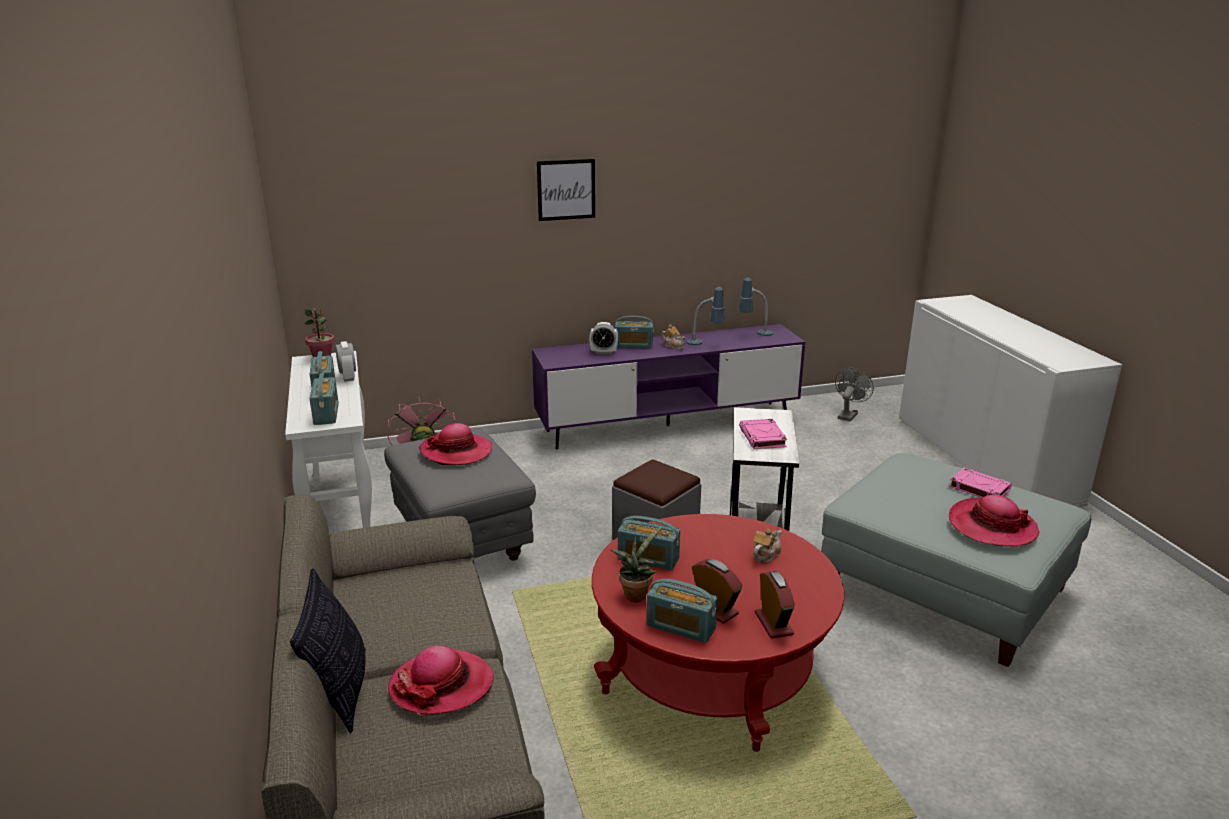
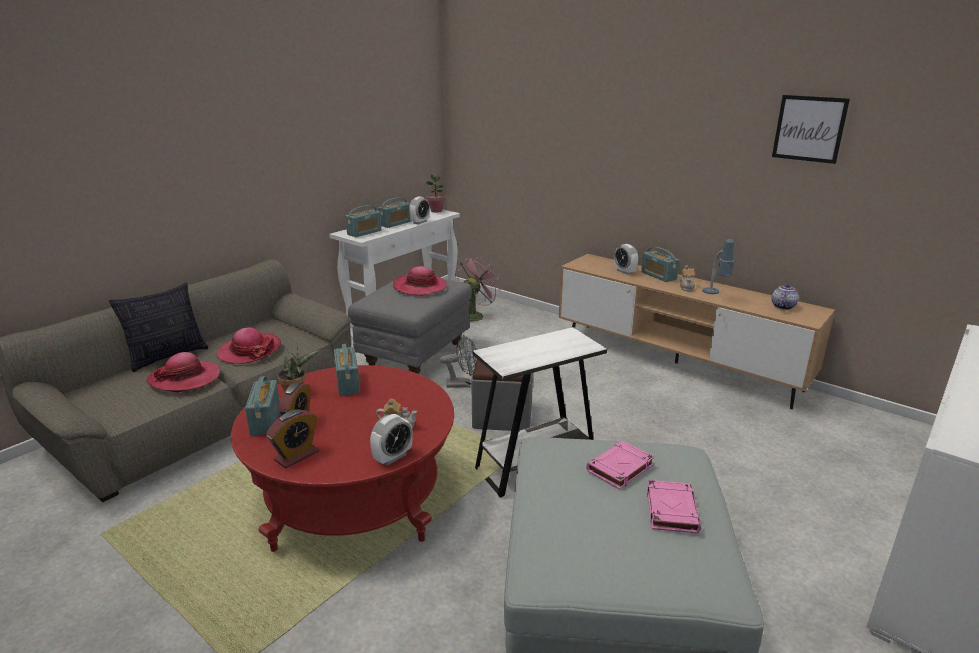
camera: 55 degrees right, 0 degrees up
purple tv stand [532,324,805,449] -> brown tv stand [559,254,835,409]
picture [537,159,595,221] -> picture moved to [772,95,850,164]
table lamp [739,278,773,336] -> teapot [771,284,799,310]
pink book [739,419,787,449] -> pink book moved to [586,441,654,490]
grey fan [835,368,874,421] -> grey fan moved to [440,335,477,388]
hat [949,495,1039,547] -> hat moved to [217,327,282,364]
none -> alarm clock [370,414,413,466]

